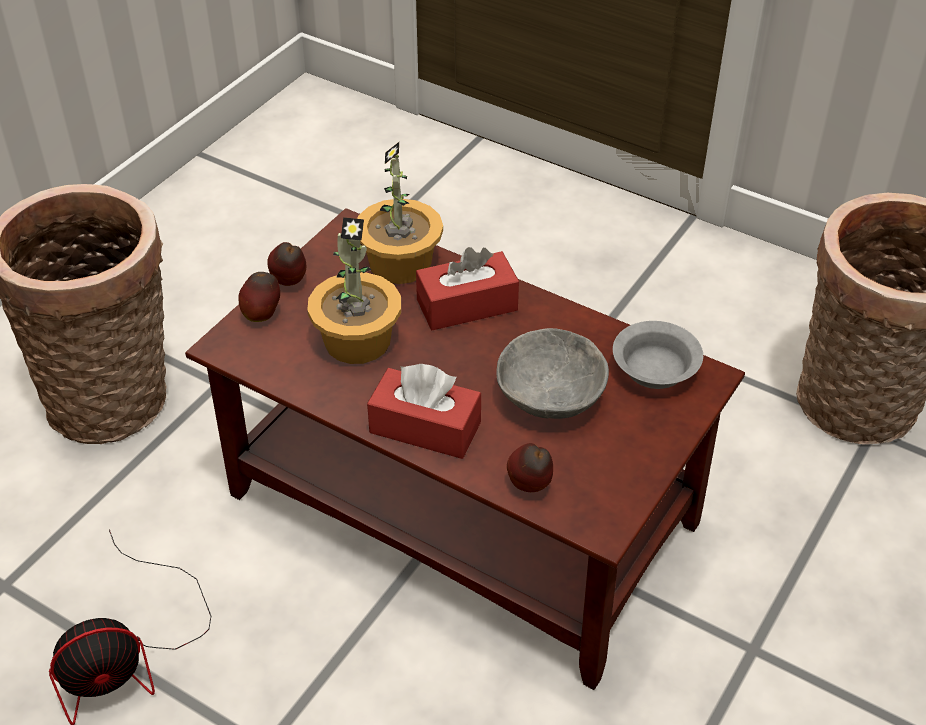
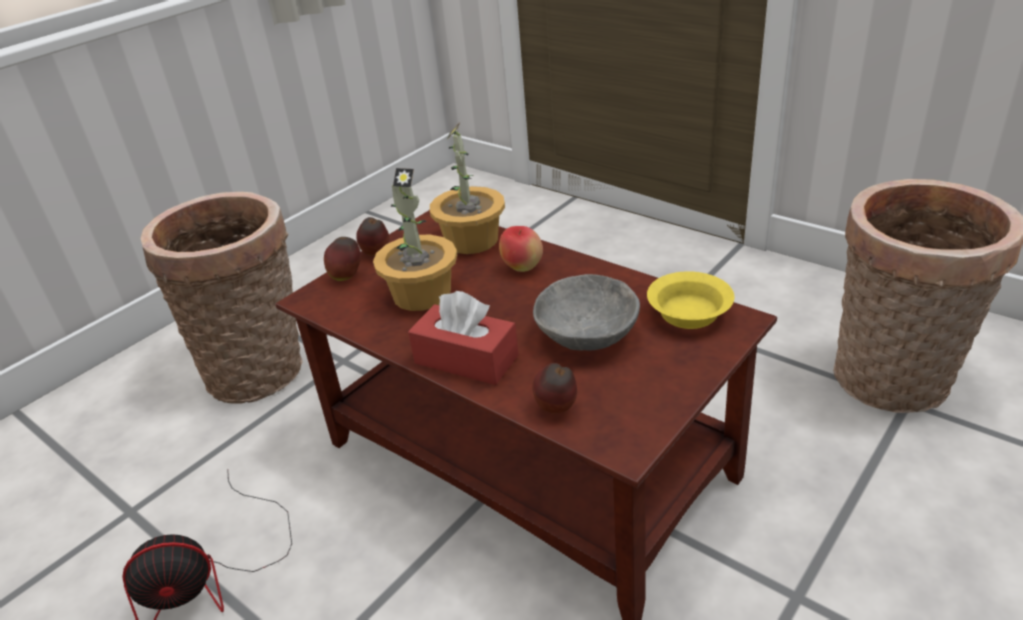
camera: 10 degrees right, 10 degrees down
red tissue box [416,247,519,330] -> apple [499,226,543,272]
grey bowl [613,321,703,389] -> yellow bowl [647,271,734,329]

